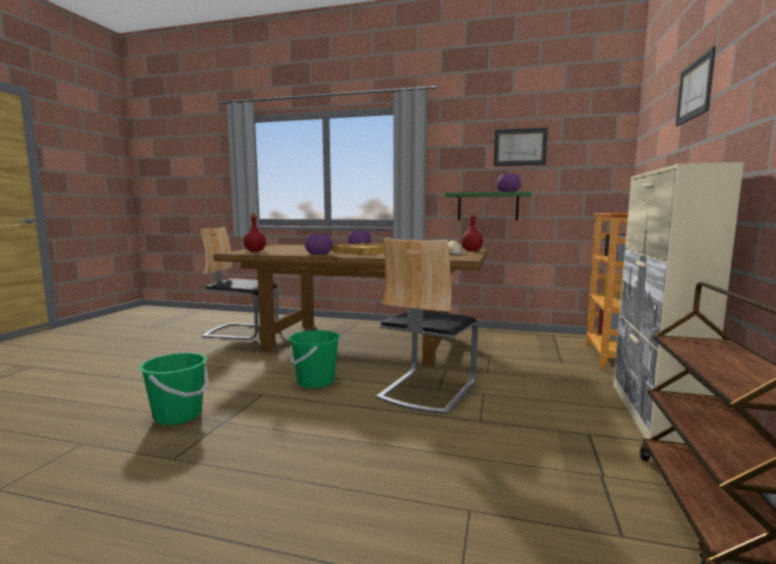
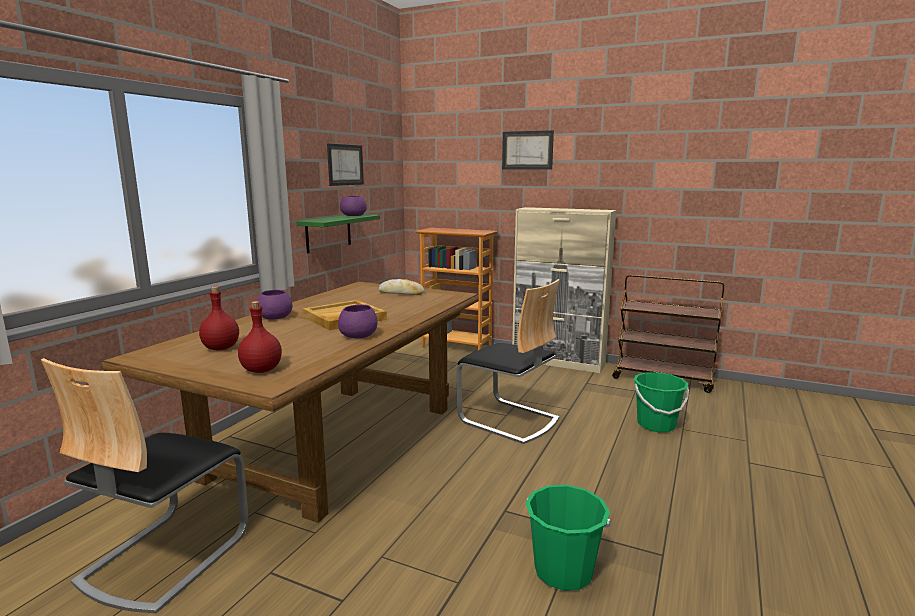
camera: 80 degrees left, 5 degrees up
green bucket [289,330,340,389] -> green bucket moved to [634,372,689,432]
red bottle [461,213,483,251] -> red bottle moved to [199,286,239,350]

